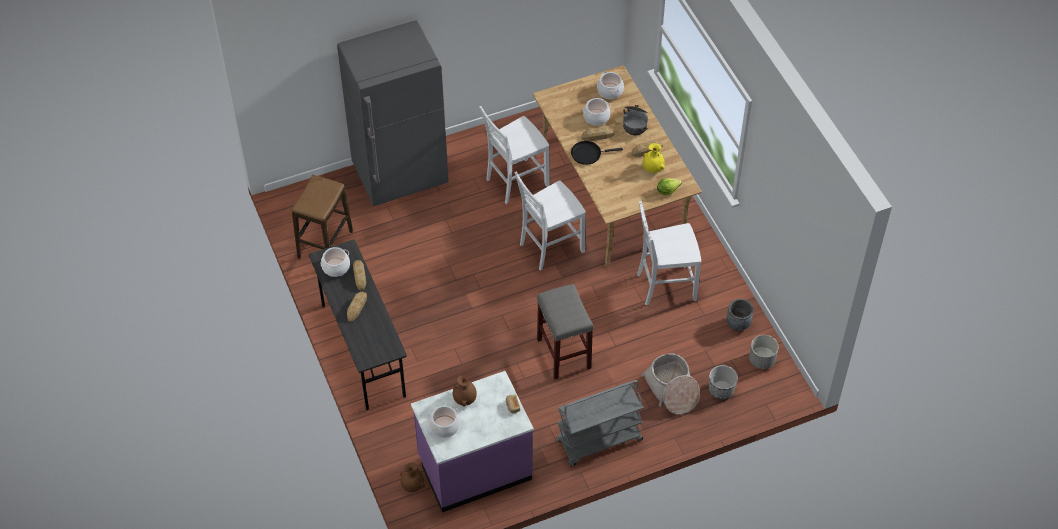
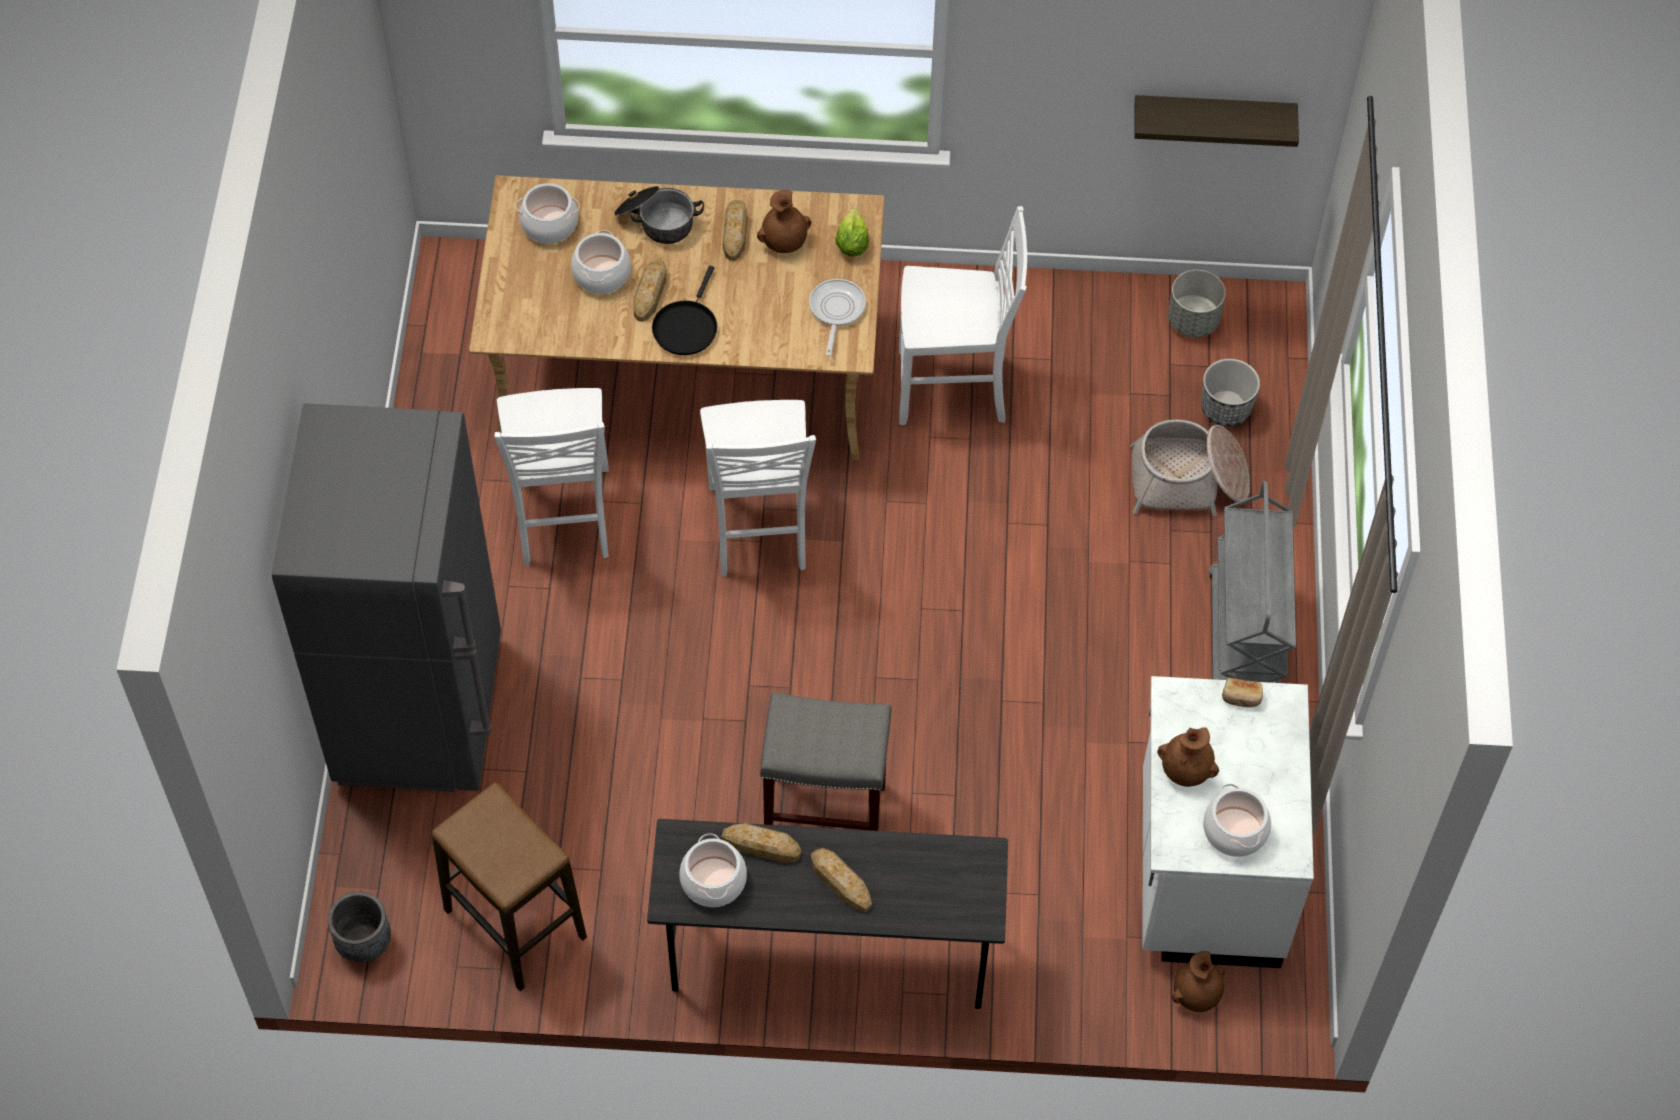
camera: 65 degrees left, 5 degrees up
purple counter [411,371,534,512] -> white counter [1142,676,1314,968]
grey stool [537,284,594,379] -> grey stool moved to [760,692,891,831]
white chair [637,201,701,306] -> white chair turned 105 degrees counterclockwise [899,206,1027,425]
yellow vase [643,143,665,173] -> brown vase [757,190,811,253]
grey planter [727,299,754,331] -> grey planter moved to [328,891,391,962]
none -> frying pan [809,279,866,356]
none -> shelf [1134,95,1299,147]

